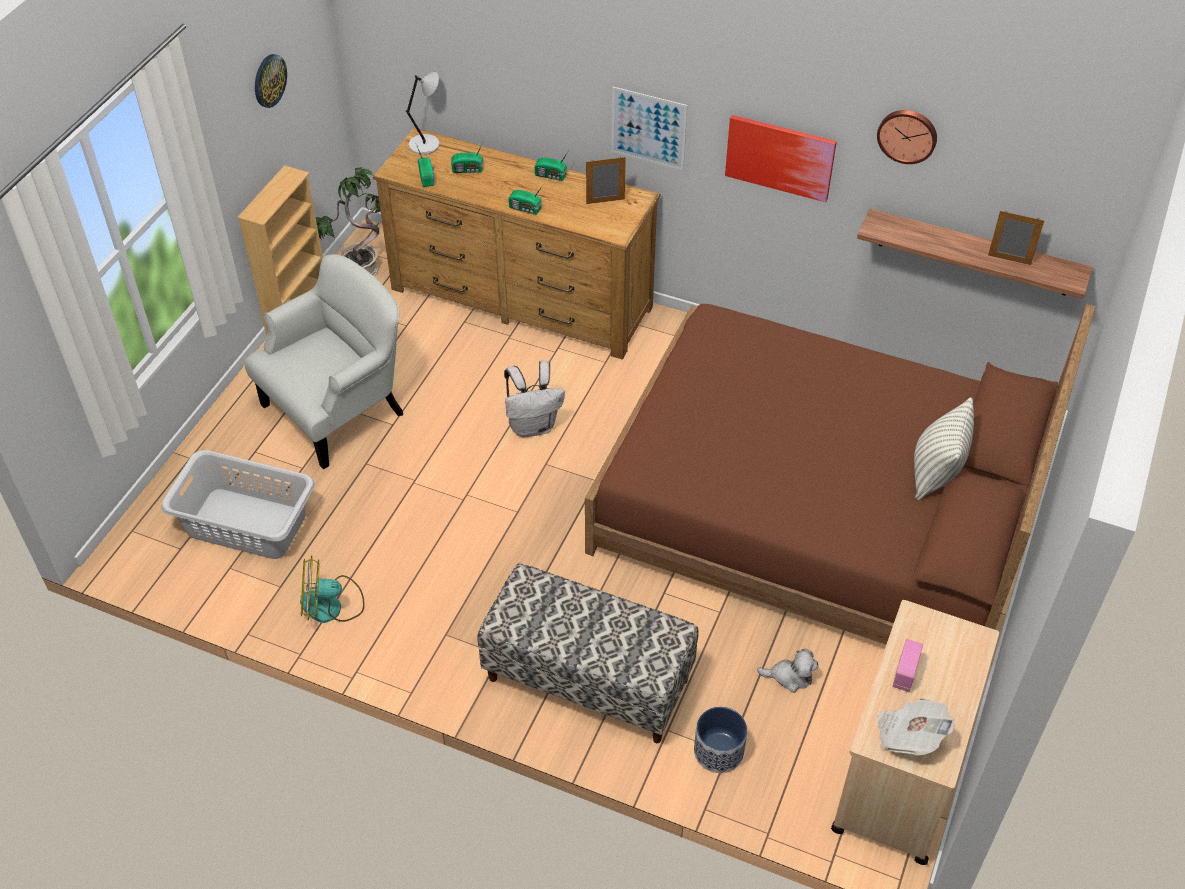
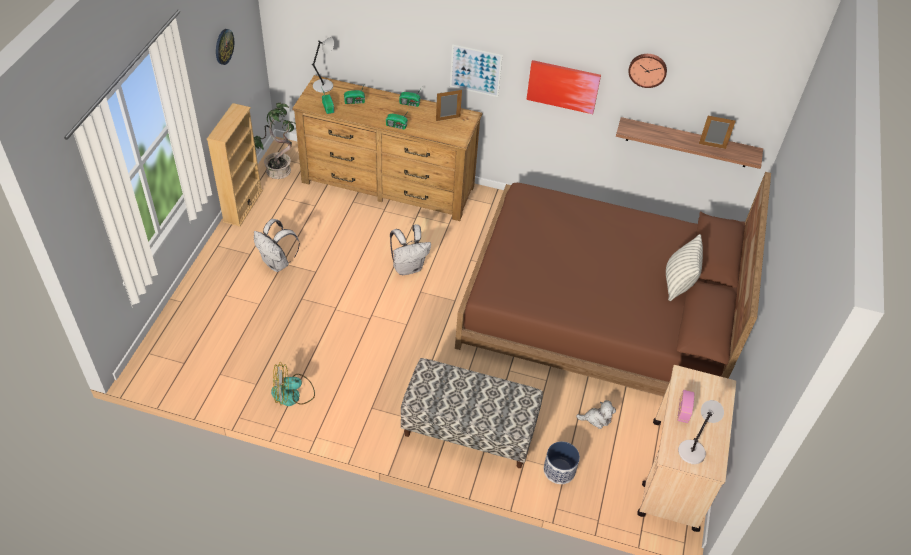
camera: 10 degrees left, 0 degrees up
grey laundry basket [162,450,315,559] -> none
white armchair [245,254,403,469] -> white backpack [254,219,300,272]
newspaper [877,699,954,756] -> grey table lamp [678,400,724,464]

